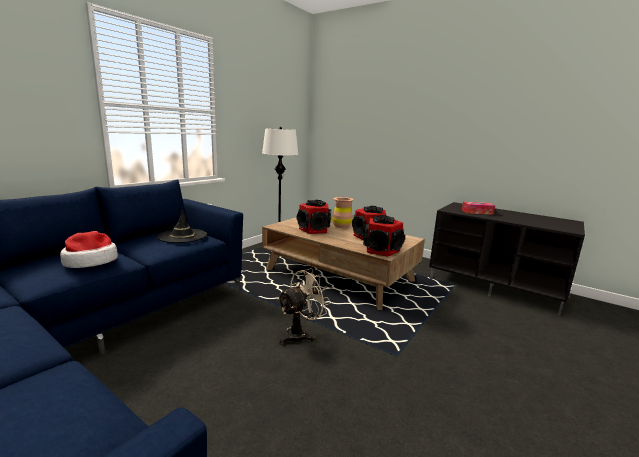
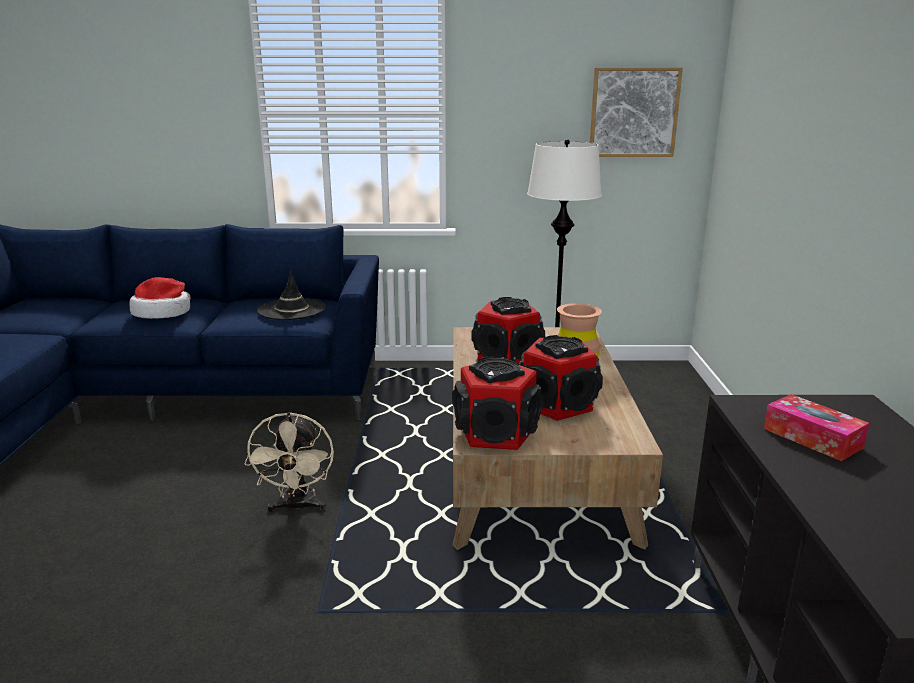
camera: 55 degrees right, 5 degrees up
beige fan [277,268,331,345] -> beige fan turned 75 degrees clockwise [245,412,334,514]
none -> picture [590,67,683,157]

